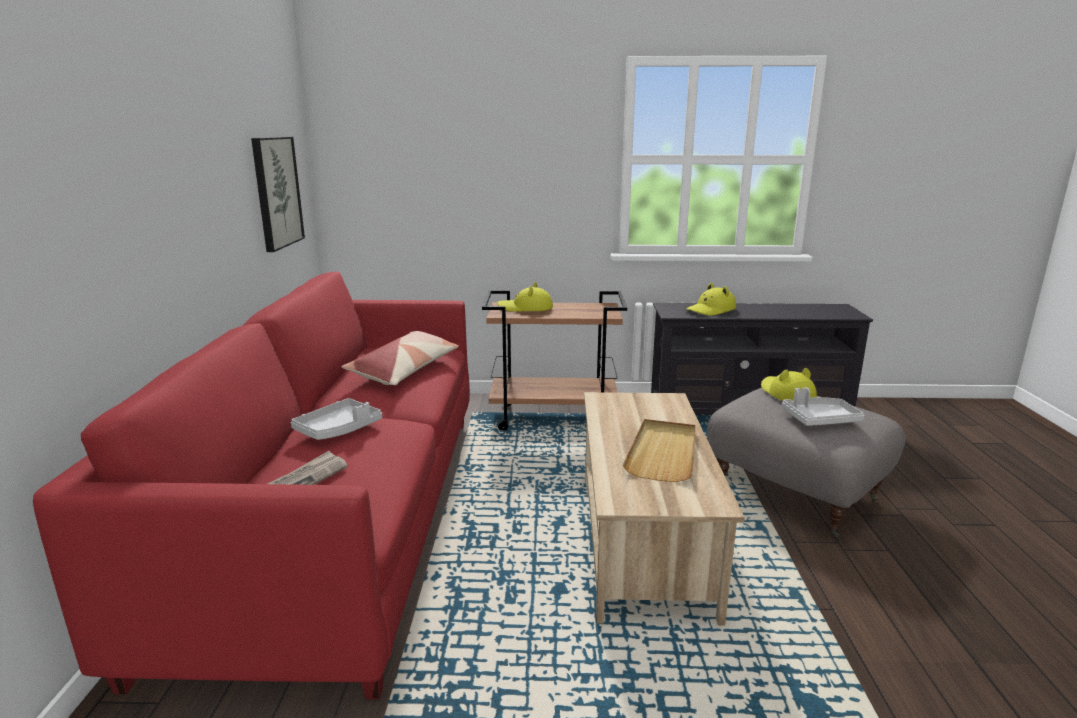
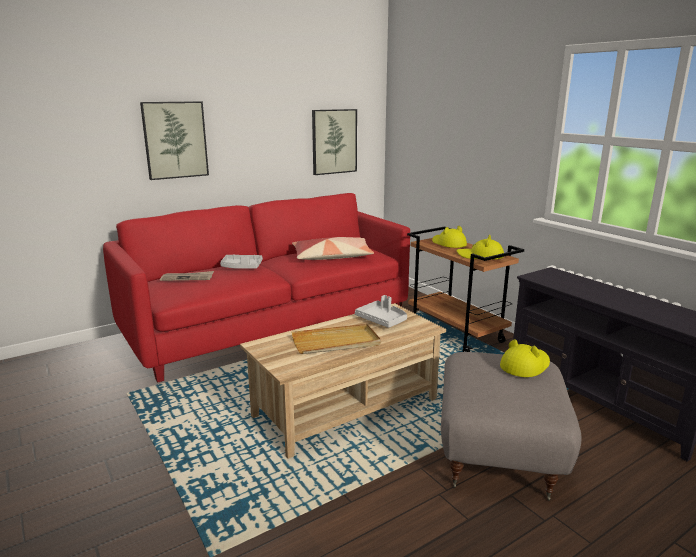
camera: 55 degrees right, 0 degrees up
yellow hat [686,283,736,316] -> yellow hat moved to [457,235,504,260]
grey tray [782,388,864,426] -> grey tray moved to [355,295,407,328]
none -> picture [140,101,209,180]

